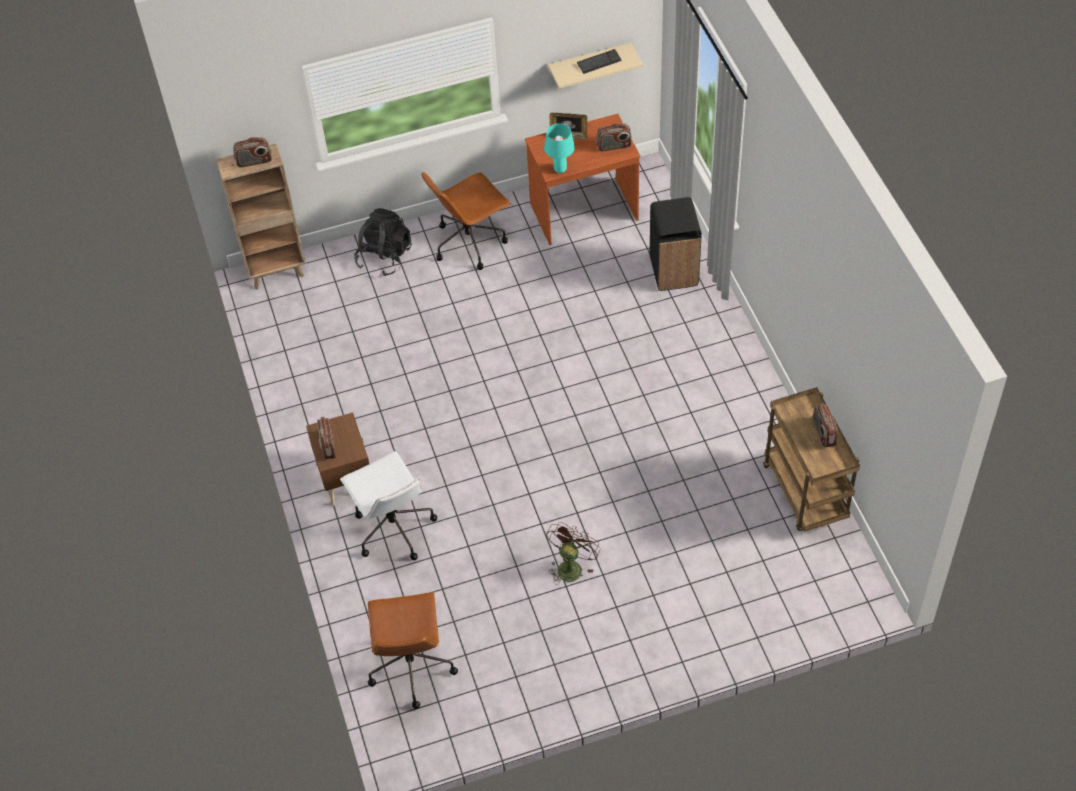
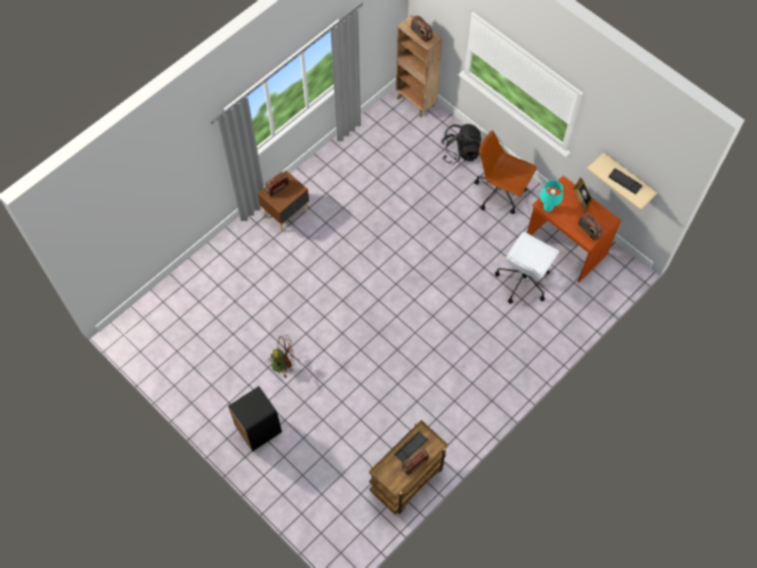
camera: 60 degrees right, 10 degrees up
white office chair [340,451,437,560] -> white office chair moved to [495,232,560,304]
brown office chair [367,592,458,709] -> none
black trash can [650,197,702,291] -> black trash can moved to [228,386,282,451]
none -> keyboard [394,432,427,463]

